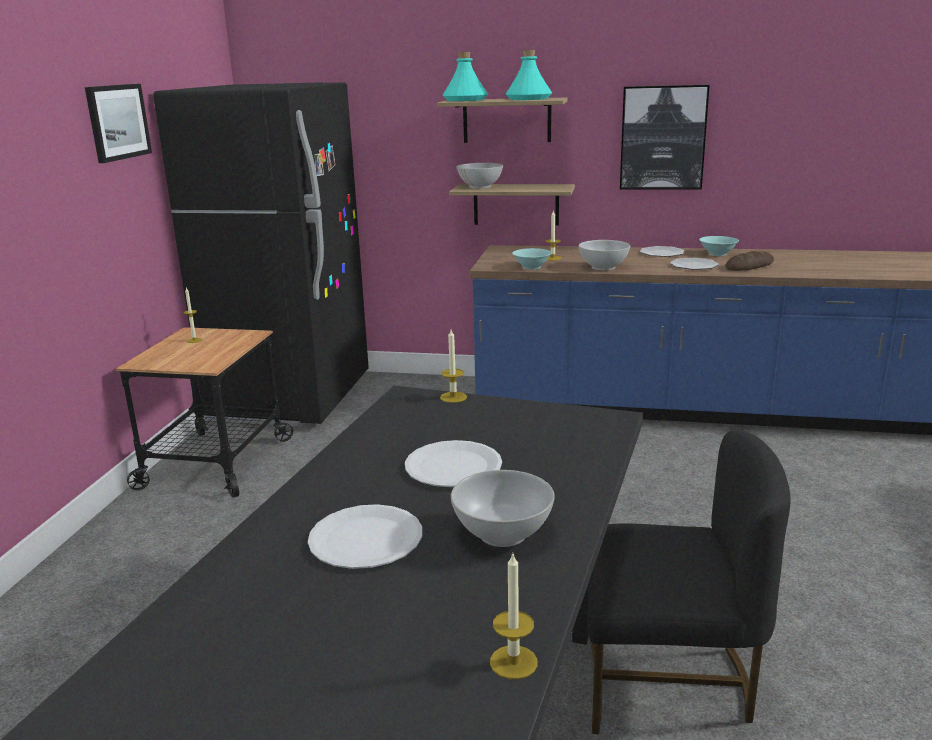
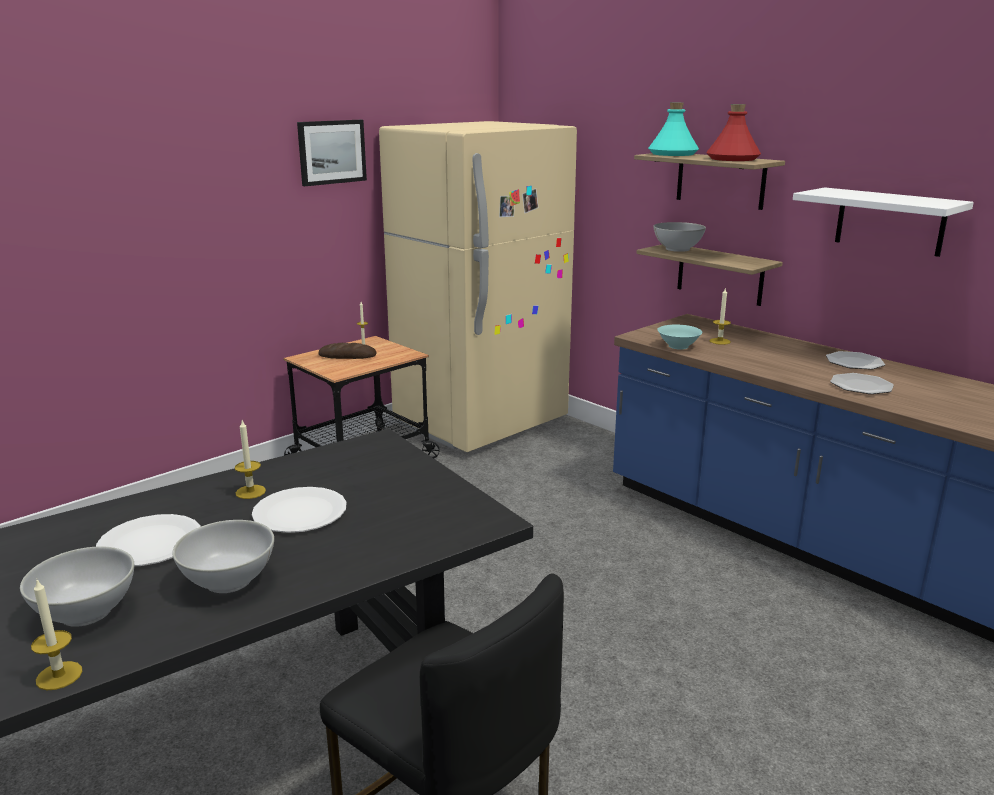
camera: 35 degrees right, 0 degrees up
black fridge [153,82,369,427] -> beige fridge [379,121,577,452]
candle [440,330,467,403] -> candle moved to [235,420,266,499]
turquoise bottle [506,50,552,100] -> red bottle [706,104,761,161]
white bowl [579,240,630,270] -> white bowl moved to [20,546,134,627]
picture [620,85,710,190] -> white shelf [793,188,974,257]
turquoise bowl [699,236,739,256] -> none
bread [725,251,774,271] -> bread moved to [319,343,376,359]

